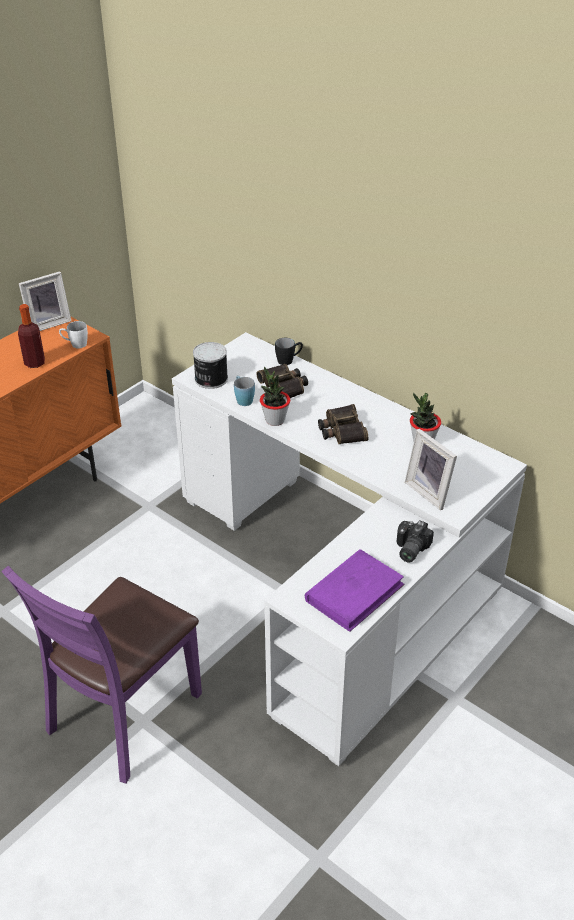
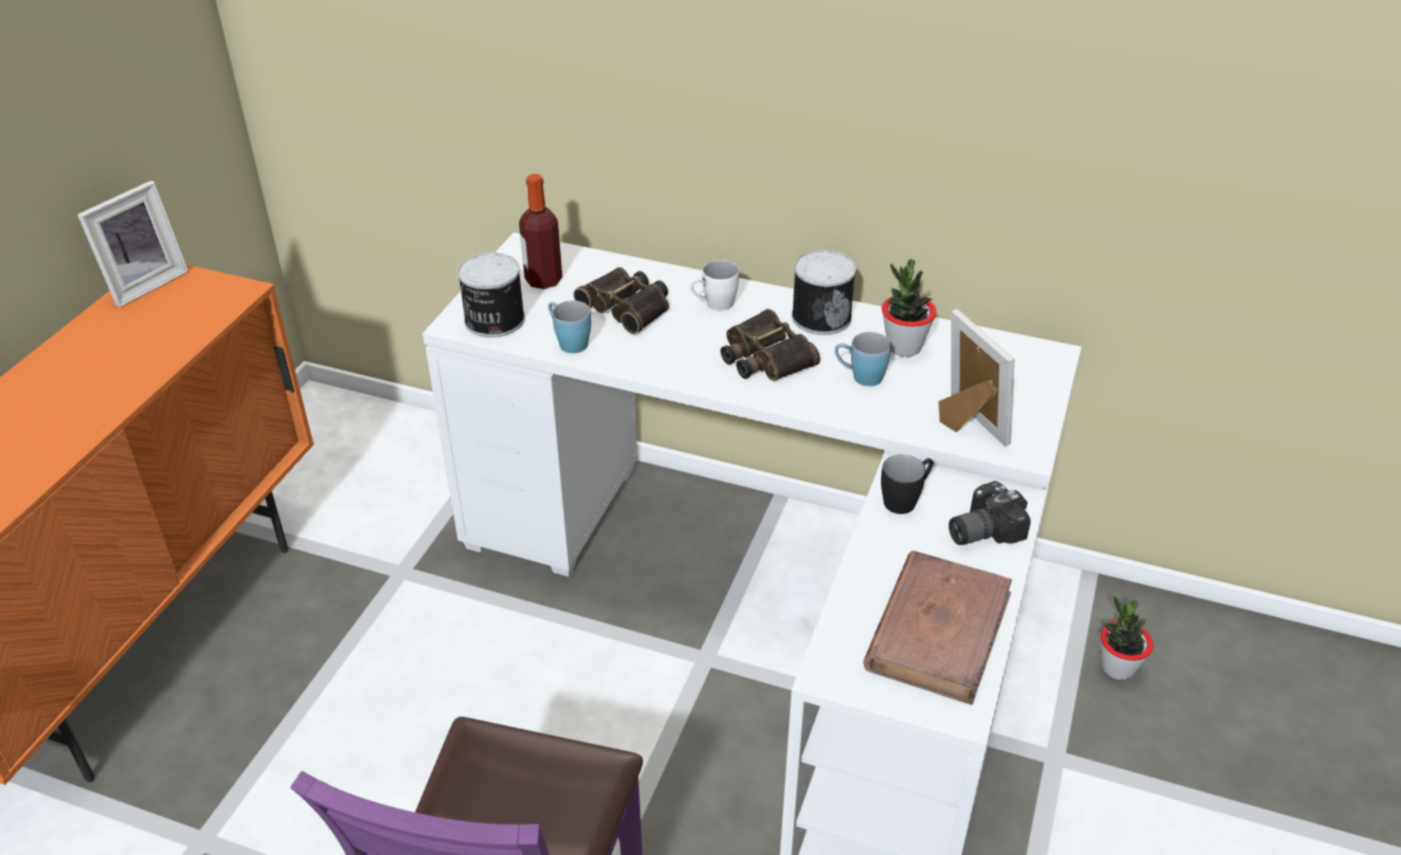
camera: 20 degrees left, 0 degrees up
bottle [18,304,45,368] -> bottle moved to [519,174,562,289]
white mug [59,321,88,348] -> white mug moved to [690,260,739,311]
potted plant [260,367,290,426] -> potted plant moved to [1101,595,1153,680]
black mug [275,338,303,365] -> black mug moved to [881,455,933,514]
purple book [305,549,405,632] -> brown book [863,551,1012,705]
camera [397,521,434,563] -> camera turned 60 degrees clockwise [949,481,1031,545]
picture frame [405,429,457,510] -> picture frame turned 150 degrees counterclockwise [938,309,1015,447]
none -> can [792,250,856,335]
none -> blue mug [835,332,891,386]

